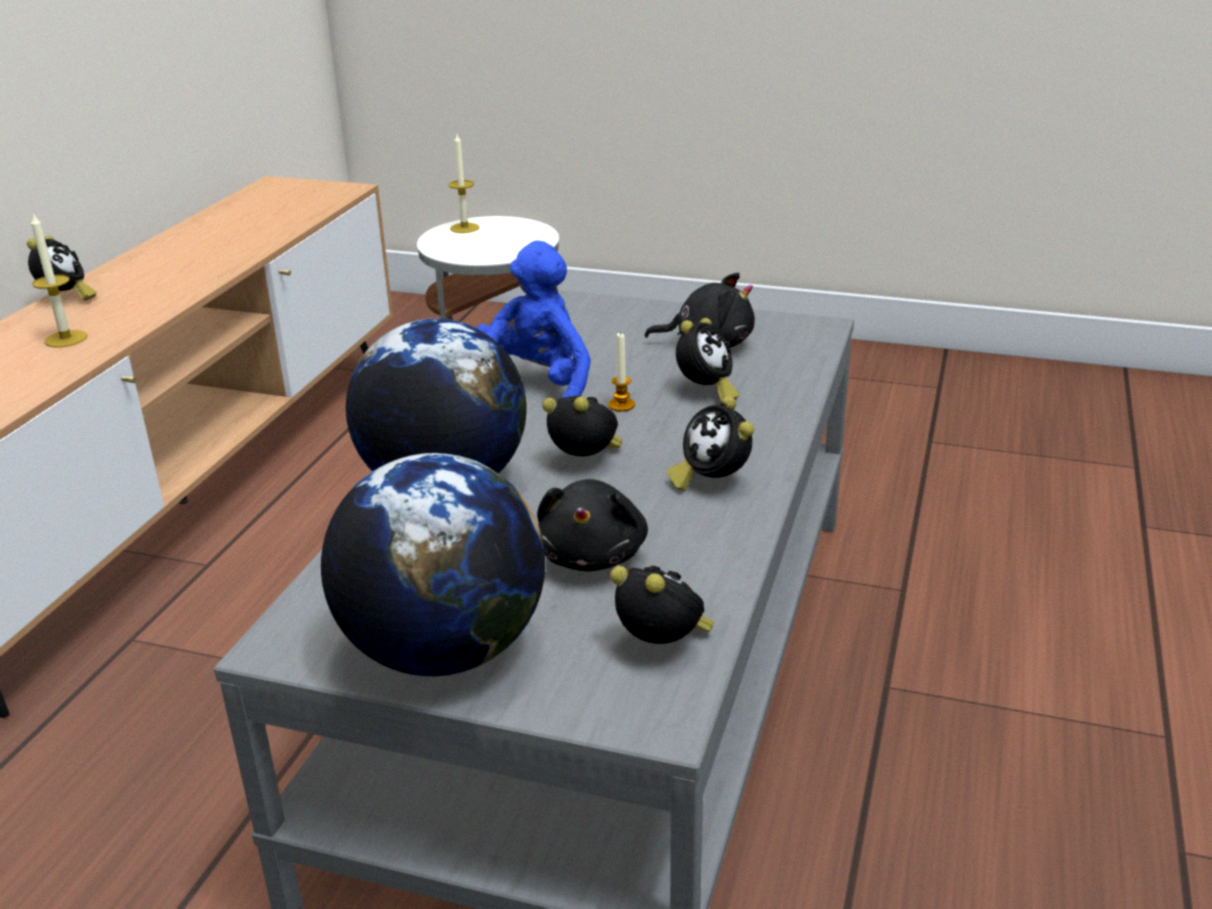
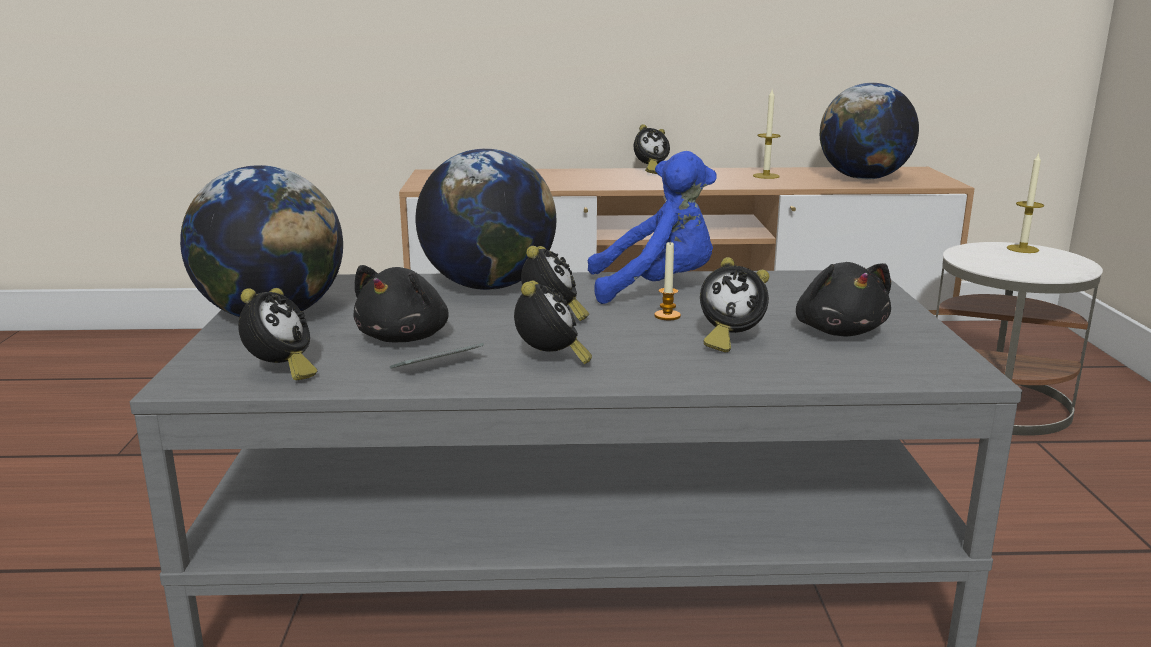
camera: 70 degrees right, 10 degrees down
candle [31,213,87,348] -> candle moved to [753,90,780,179]
black plush toy [537,479,648,571] -> black plush toy turned 60 degrees counterclockwise [353,265,449,342]
alarm clock [667,396,754,491] -> alarm clock turned 135 degrees clockwise [514,281,592,364]
none -> phone [390,343,484,369]
none -> globe [820,83,919,180]

